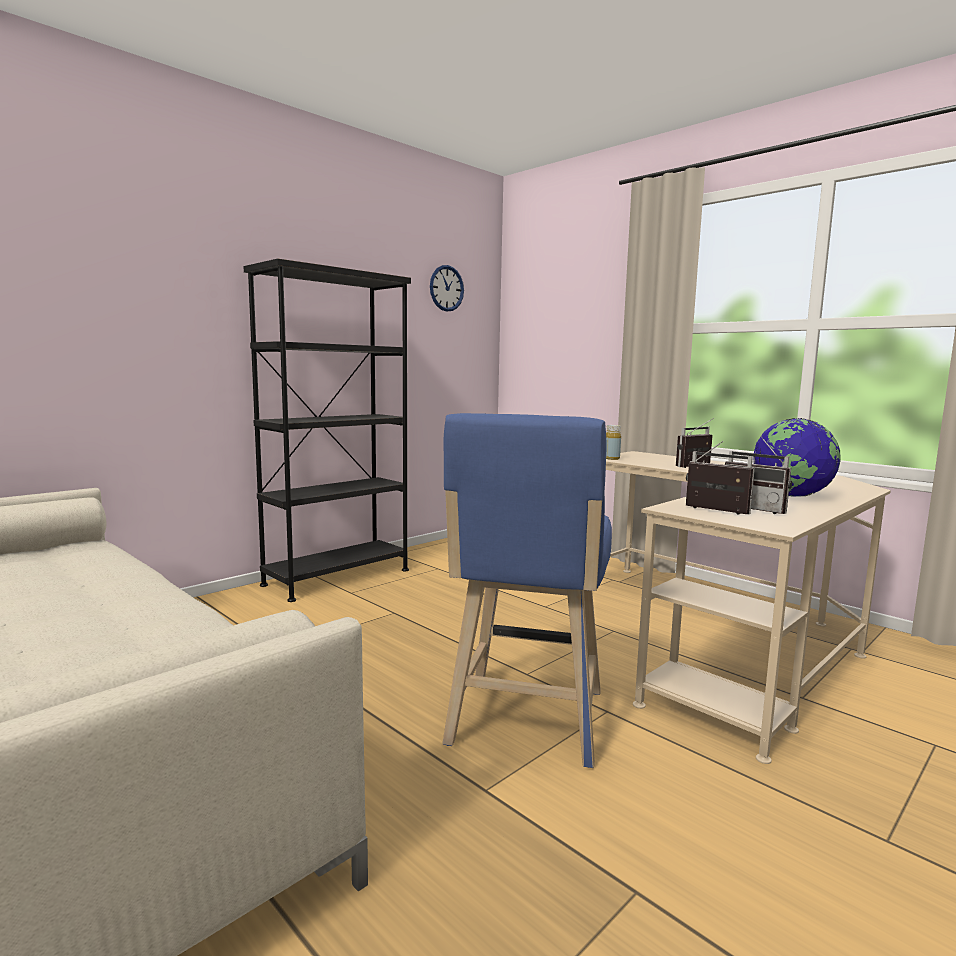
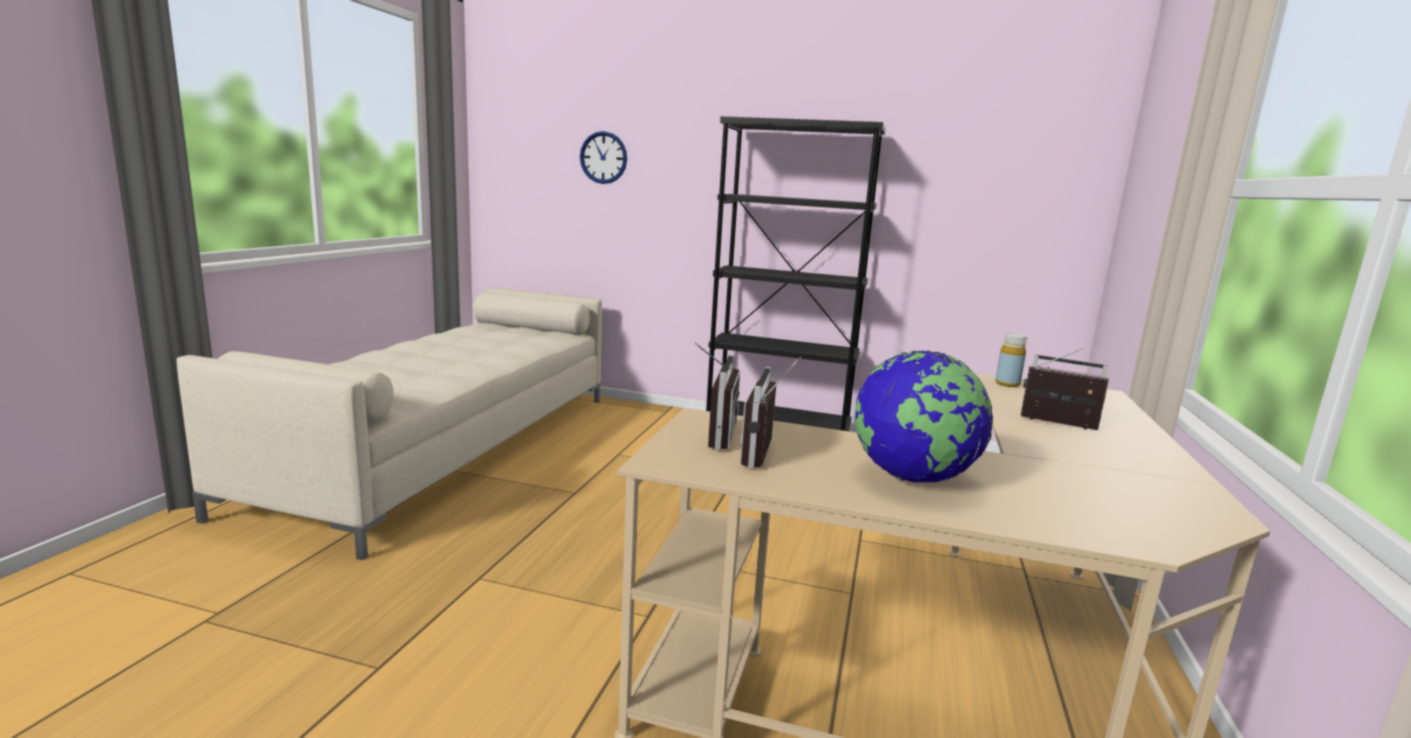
camera: 60 degrees right, 5 degrees up
wall clock [430,265,464,312] -> wall clock moved to [580,131,627,184]
blue stool [442,413,612,768] -> none

